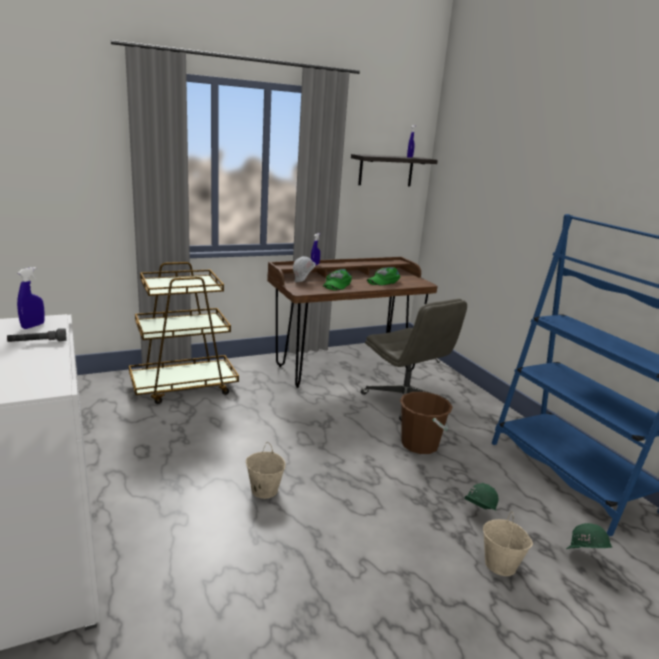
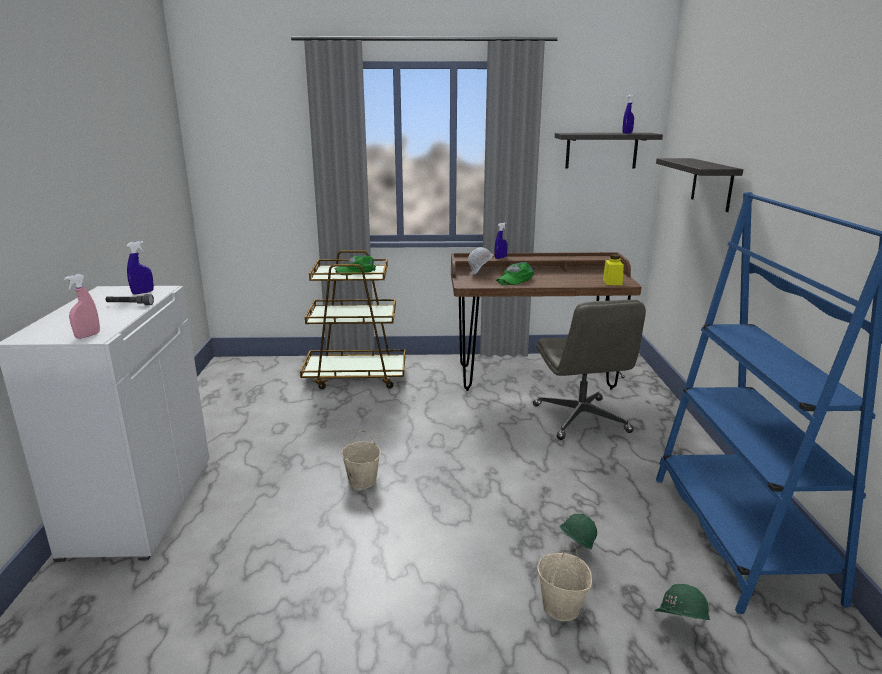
camera: 25 degrees right, 0 degrees up
green cap [367,267,400,286] -> green cap moved to [334,255,376,273]
brown bucket [400,392,453,454] -> none
none -> pink spray bottle [64,274,100,339]
none -> yellow jar [603,254,624,285]
none -> shelf [656,158,743,212]

